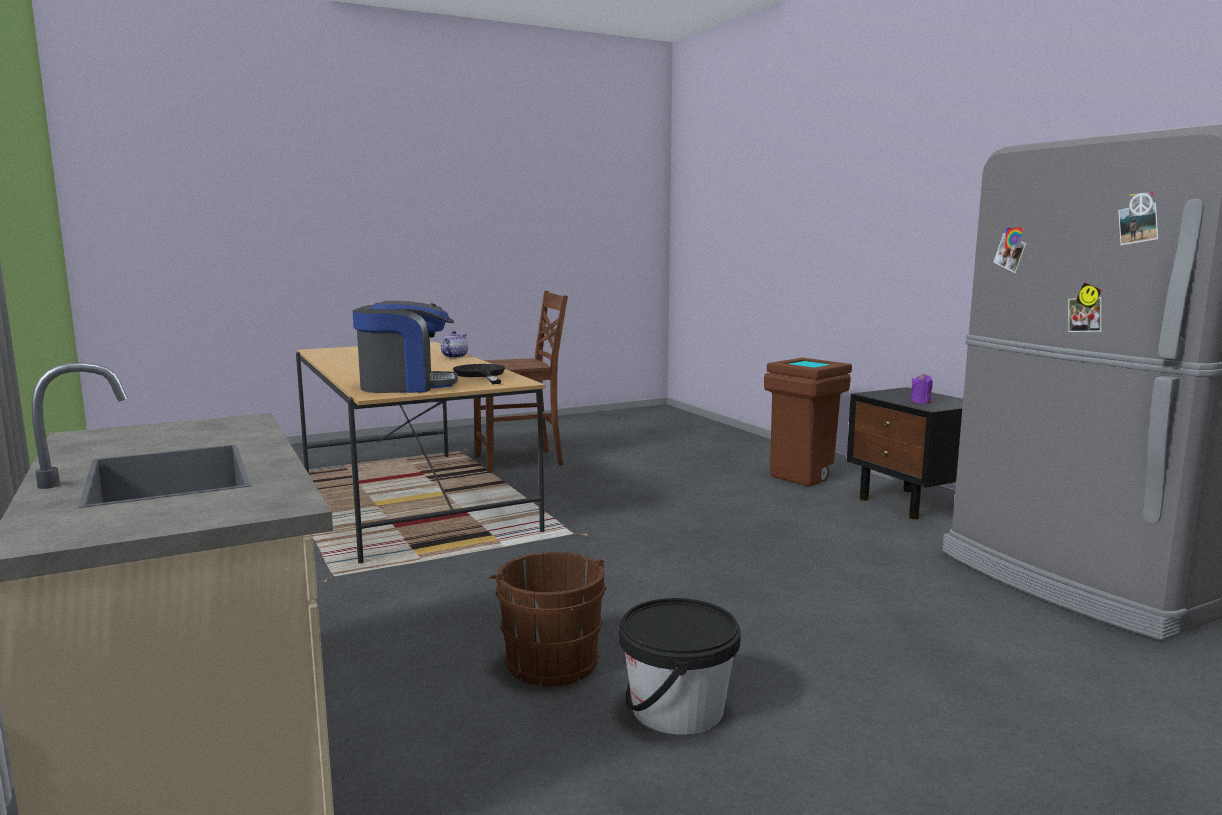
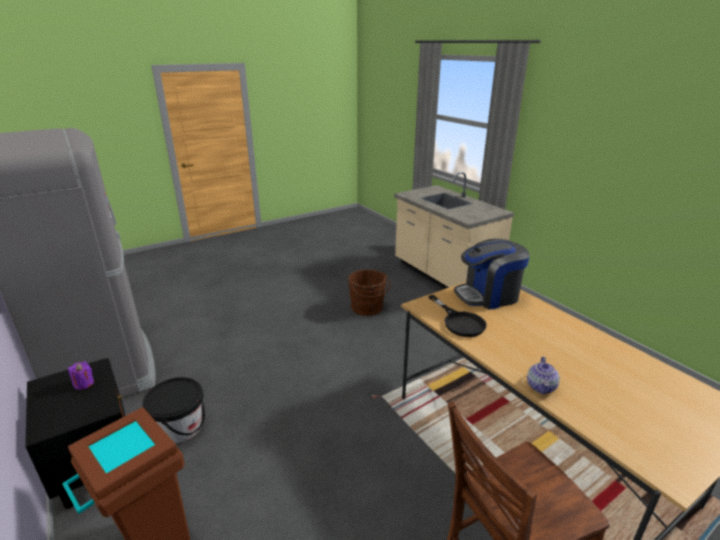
camera: 175 degrees right, 15 degrees up
black bucket [619,598,741,735] -> black bucket moved to [143,377,205,443]

